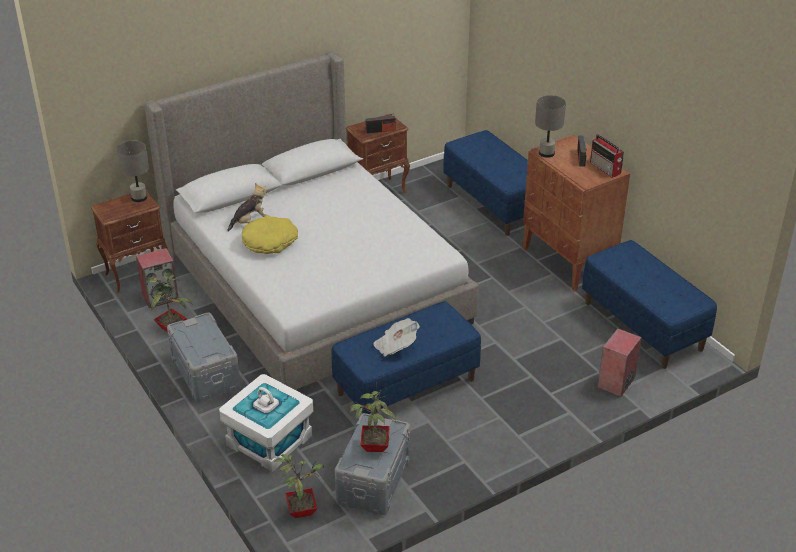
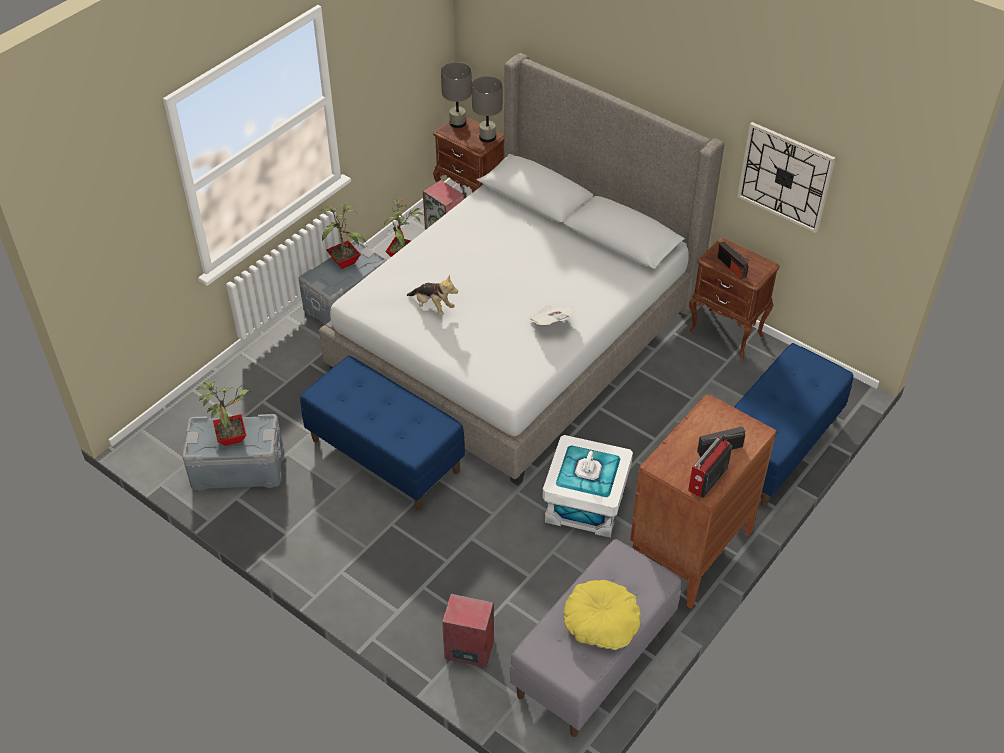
camera: 70 degrees right, 10 degrees up
white storage box [219,374,313,472] -> white storage box moved to [542,435,633,538]
plush toy [227,183,267,232] -> plush toy moved to [407,275,458,315]
yellow pillow [242,215,298,254] -> yellow pillow moved to [563,580,641,650]
potted plant [274,454,324,518] -> potted plant moved to [320,204,366,269]
newspaper [373,318,420,357] -> newspaper moved to [529,305,577,325]
grey table lamp [535,95,566,158] -> grey table lamp moved to [441,62,472,128]
blue bench [582,240,717,369] -> grey bench [510,539,681,737]
none -> wall clock [737,122,835,233]

